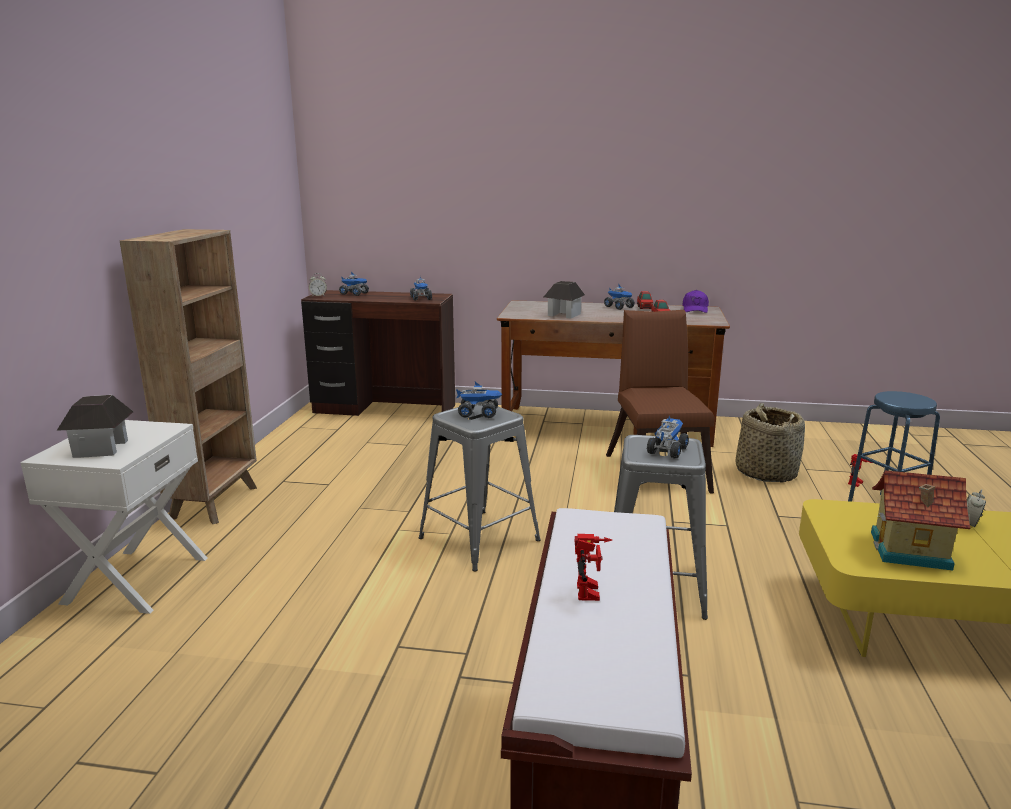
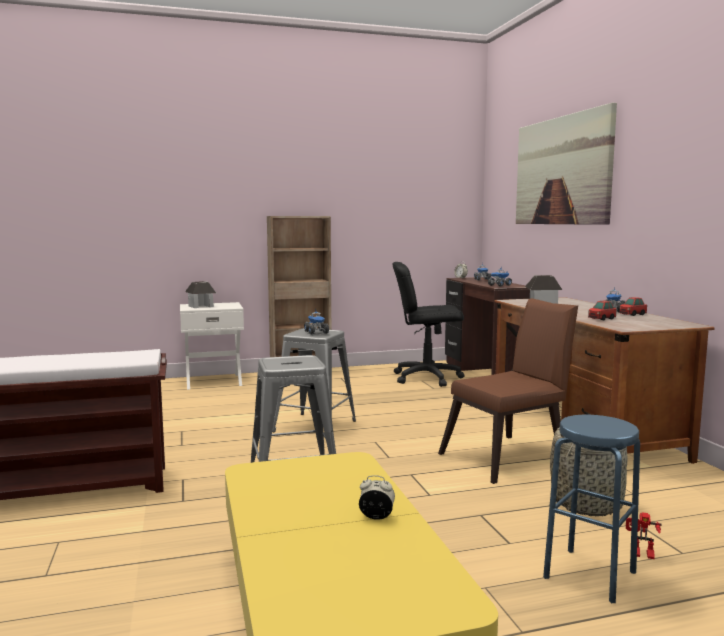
camera: 65 degrees right, 10 degrees down
toy robot [575,534,612,601] -> none
toy truck [647,416,689,459] -> none
purple cap [682,290,709,313] -> none
toy house [871,470,970,570] -> none
none -> black office chair [392,262,465,387]
none -> picture [516,103,617,225]

